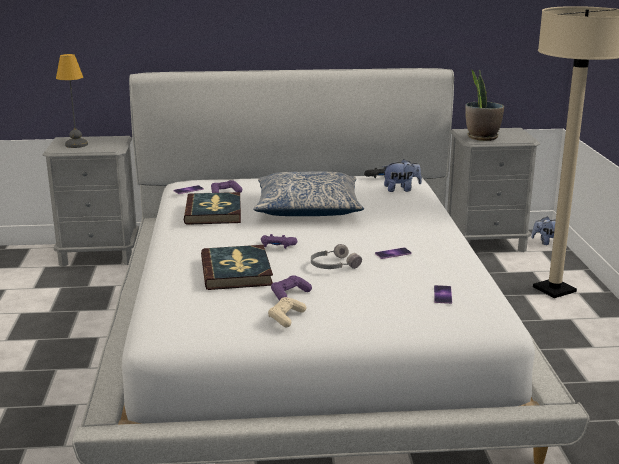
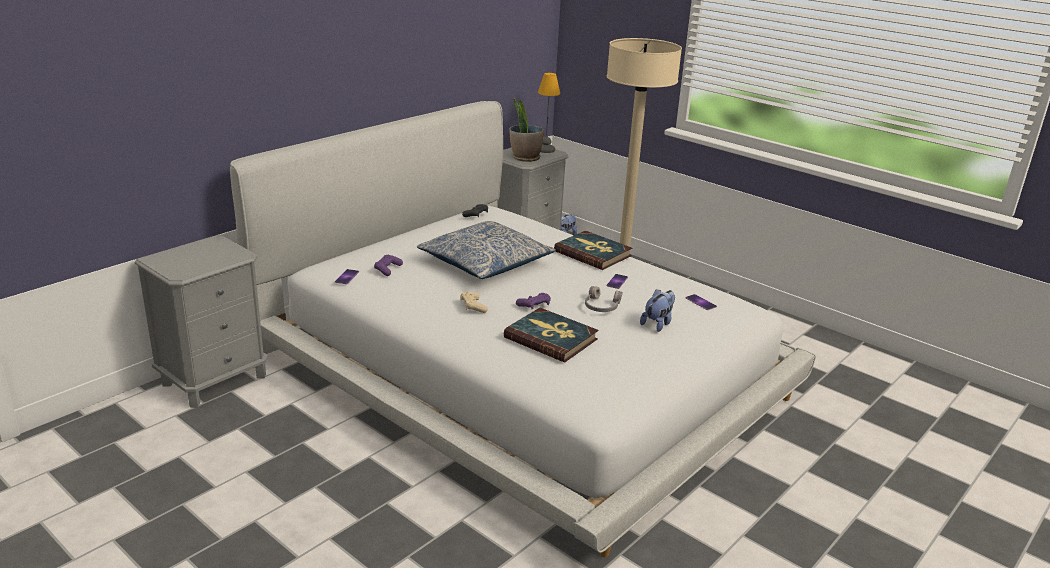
camera: 45 degrees left, 5 degrees up
table lamp [56,54,88,148] -> table lamp moved to [538,73,560,153]
book [184,192,241,225] -> book moved to [554,231,632,270]
beige game controller [268,297,306,327] -> beige game controller moved to [460,292,488,313]
purple game controller [271,275,312,301] -> none
plush toy [382,159,422,192] -> plush toy moved to [640,289,675,332]

